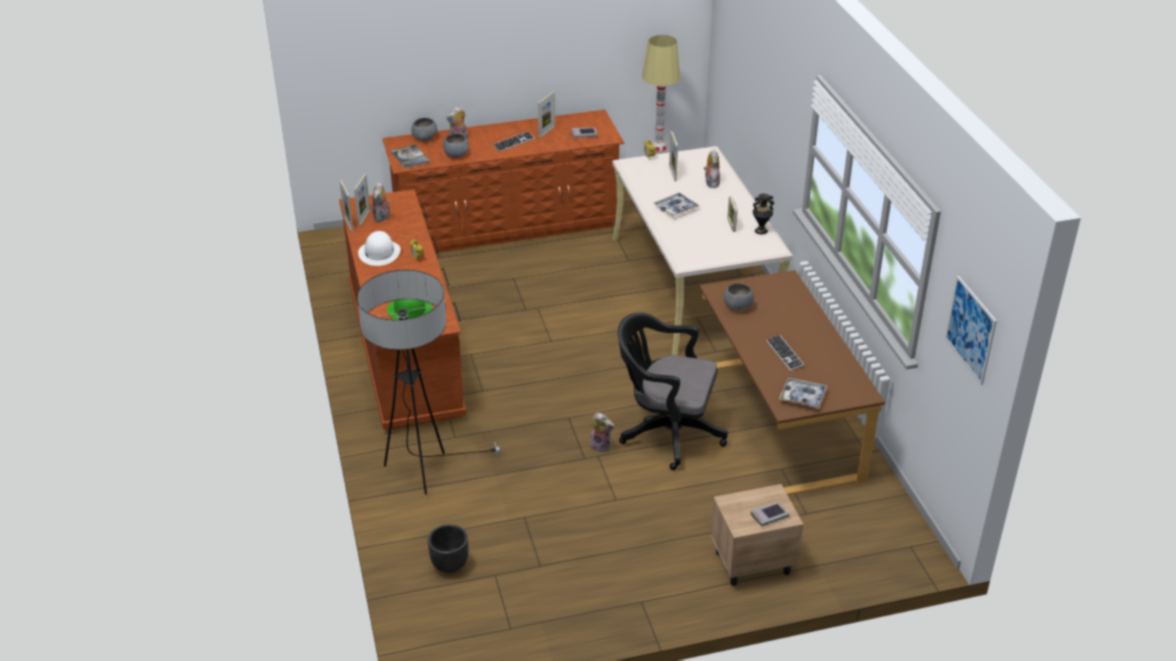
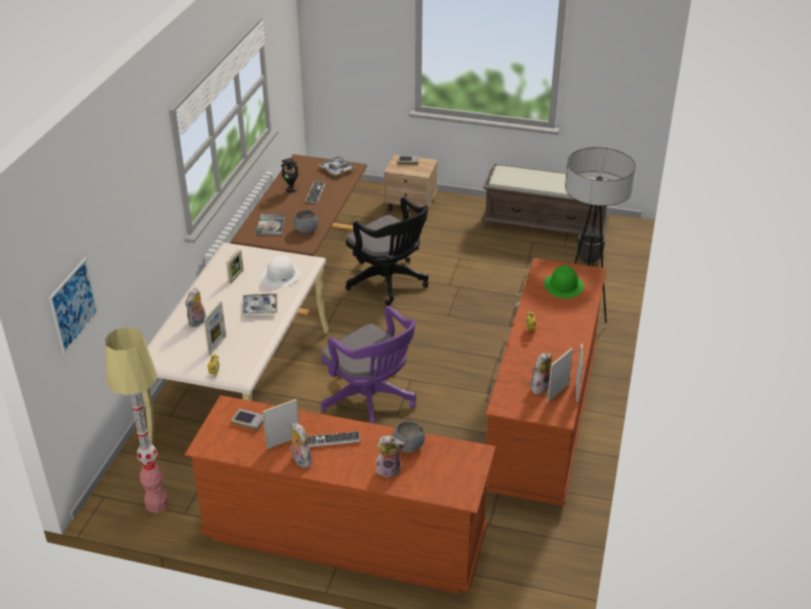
camera: 150 degrees left, 0 degrees up
white hat [358,231,401,266] -> white hat moved to [261,256,301,287]
book [391,145,430,168] -> book moved to [256,214,285,235]
grey bowl [411,118,437,141] -> none
plush toy [590,412,614,453] -> plush toy moved to [290,423,312,467]
black vase [753,194,774,235] -> black vase moved to [281,158,299,193]
picture [945,276,997,385] -> picture moved to [49,258,98,355]
none -> purple office chair [320,306,416,424]
none -> brown bench [482,164,611,236]

